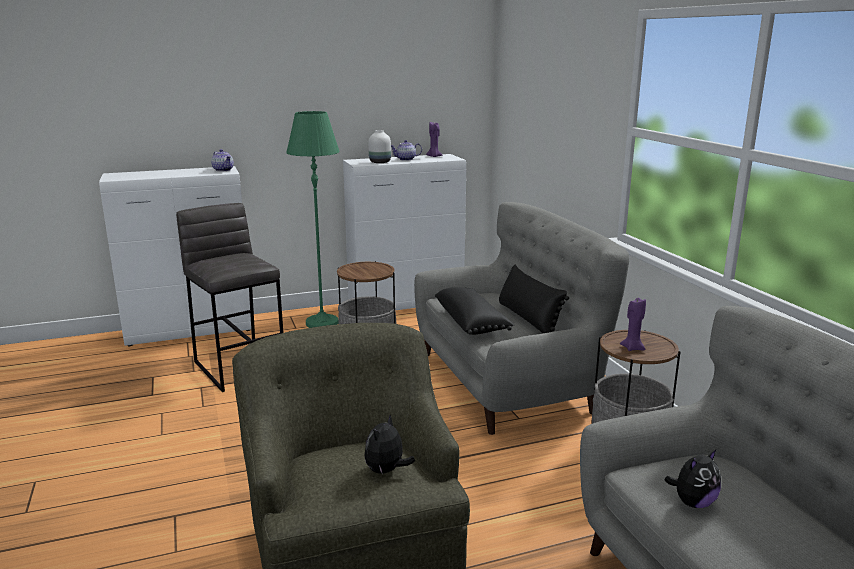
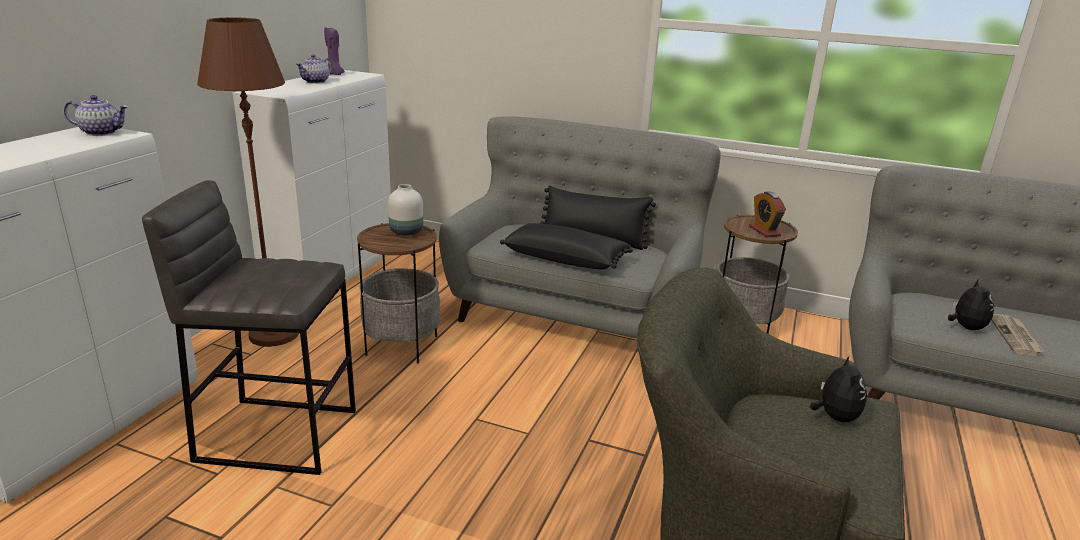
camera: 50 degrees left, 5 degrees up
green floor lamp [286,111,339,328] -> brown floor lamp [197,17,299,347]
plush toy [365,415,415,475] -> plush toy turned 150 degrees counterclockwise [810,356,867,422]
white vase [368,130,391,163] -> white vase moved to [388,184,423,236]
purple candle [620,298,646,351] -> alarm clock [749,191,786,238]
none -> newspaper [991,314,1045,356]

